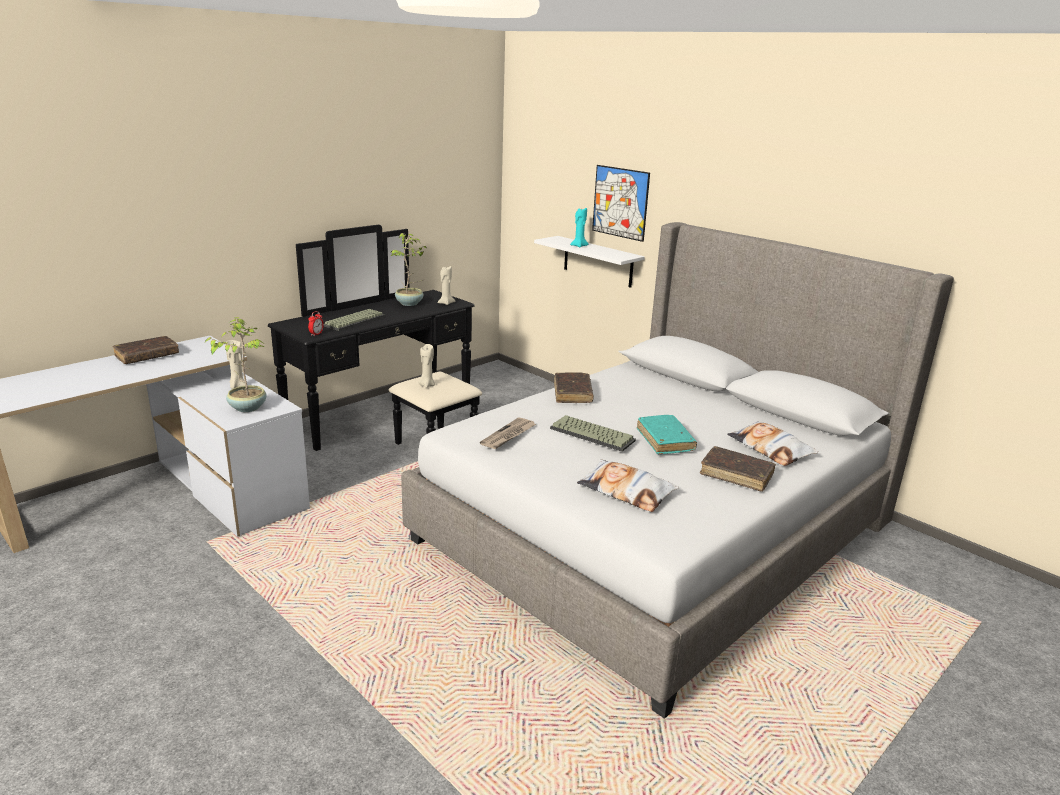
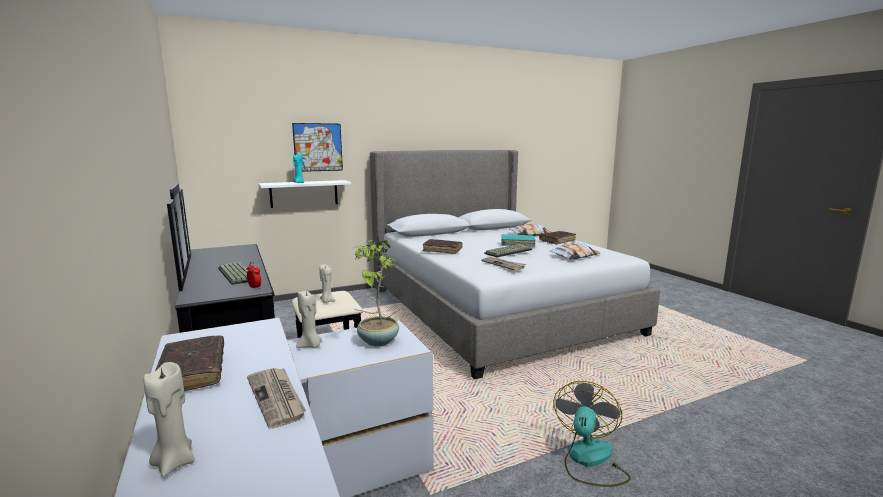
camera: 70 degrees left, 10 degrees down
potted plant [390,233,427,306] -> none
beige candle [437,266,455,305] -> beige candle moved to [144,362,195,477]
none -> newspaper [247,368,306,429]
none -> fan [553,381,631,487]

